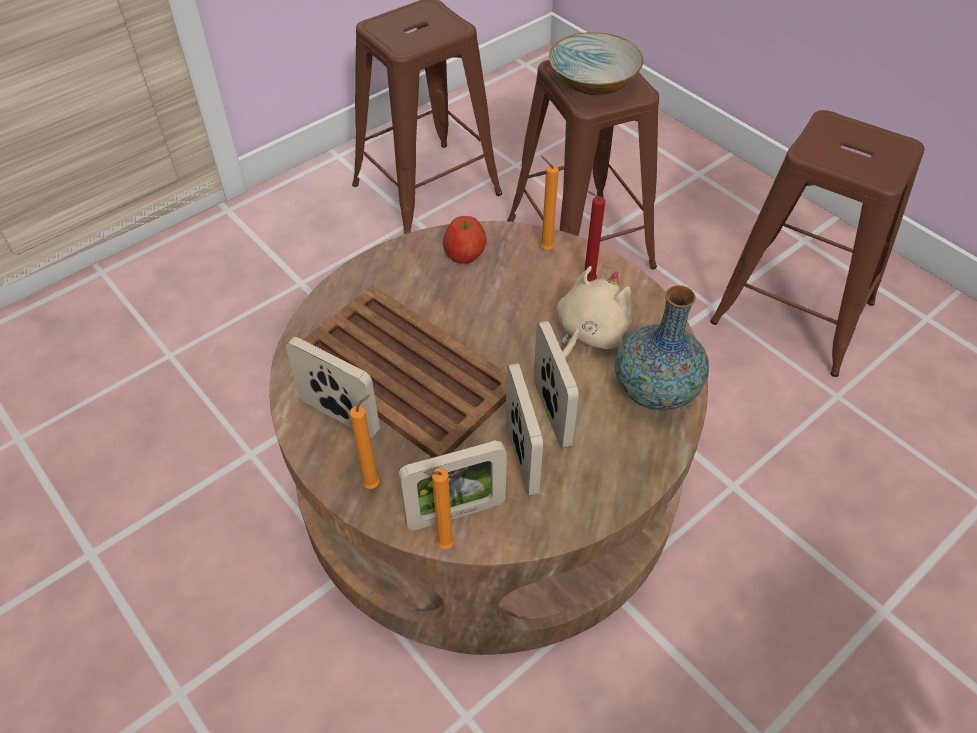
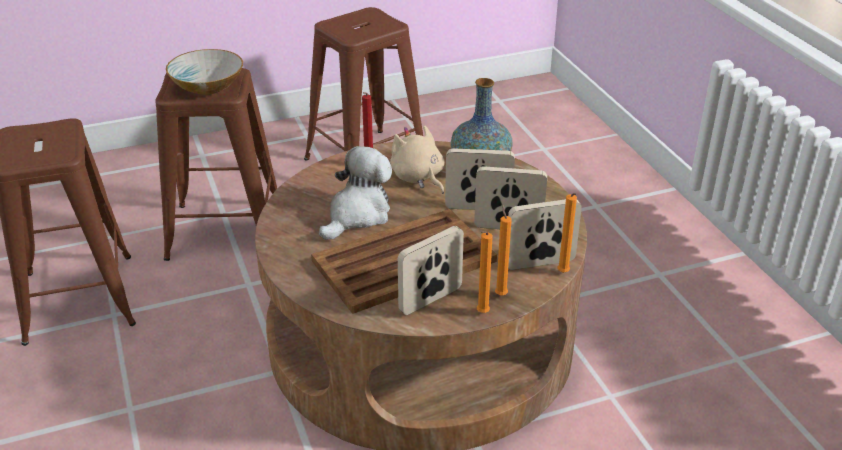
camera: 70 degrees left, 15 degrees down
picture frame [398,440,507,530] -> picture frame turned 105 degrees counterclockwise [508,199,582,270]
apple [443,216,487,264] -> none
orange candle [540,156,559,250] -> orange candle moved to [477,231,493,313]
none -> plush toy [319,146,392,240]

